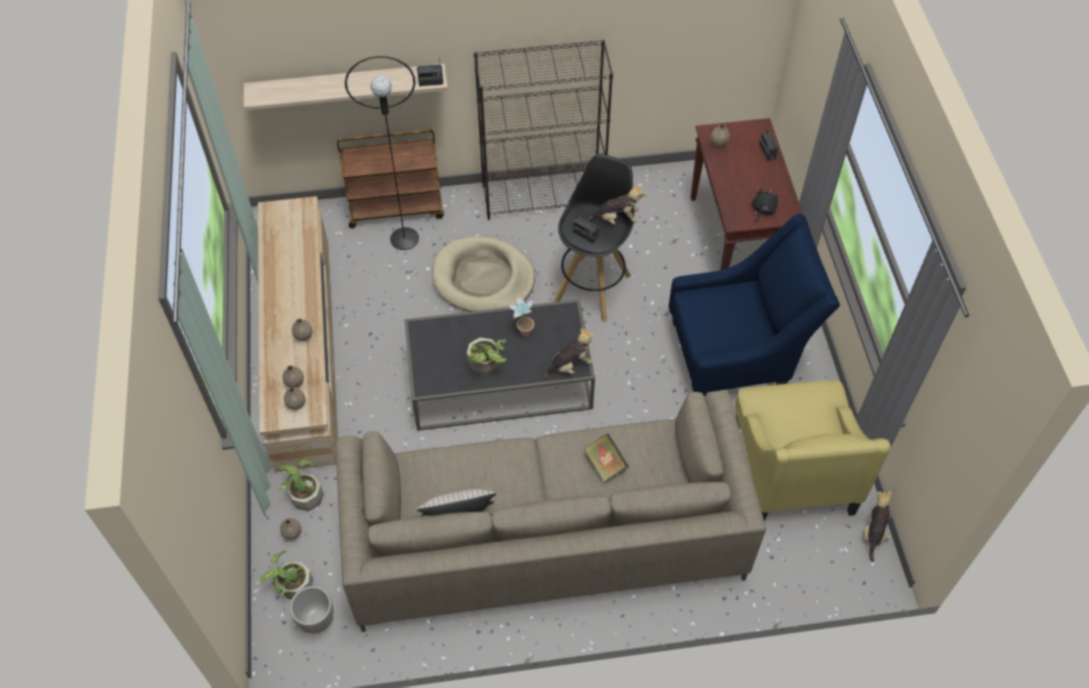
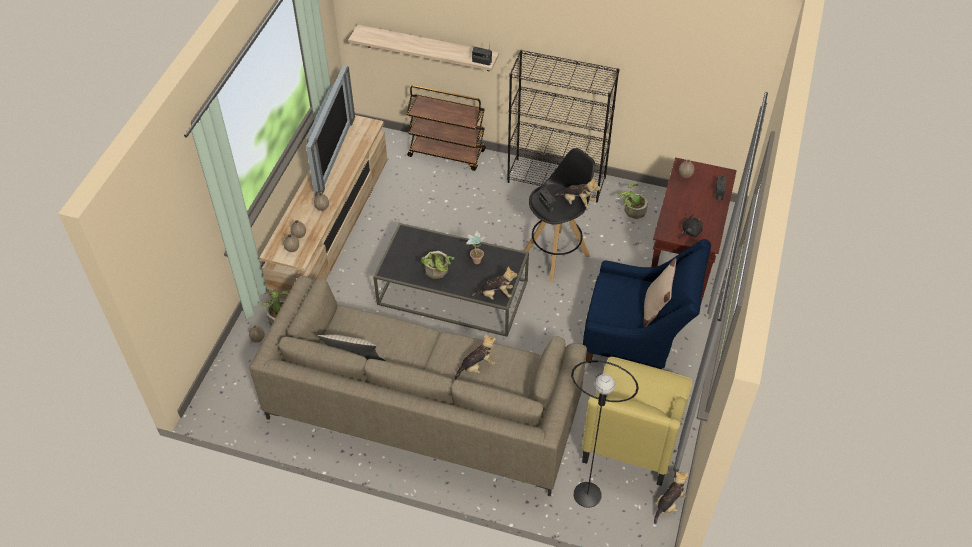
camera: 25 degrees right, 5 degrees down
potted plant [260,550,313,599] -> potted plant moved to [617,184,648,219]
planter [290,586,334,634] -> none
black floor lamp [345,56,419,250] -> black floor lamp moved to [571,360,639,508]
beige dog bed [432,236,535,312] -> none
book [584,434,629,482] -> plush toy [455,334,496,380]
none -> television [306,66,355,197]
none -> beige pillow [643,258,677,327]

